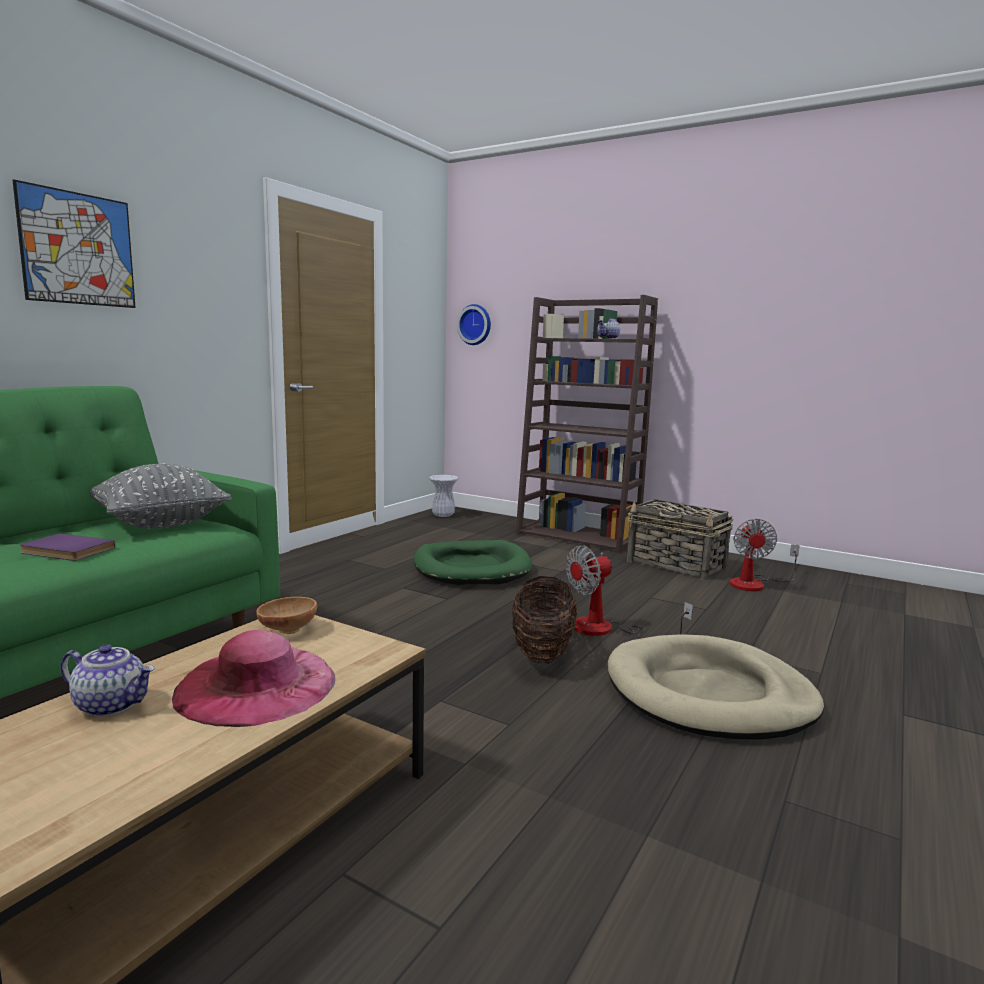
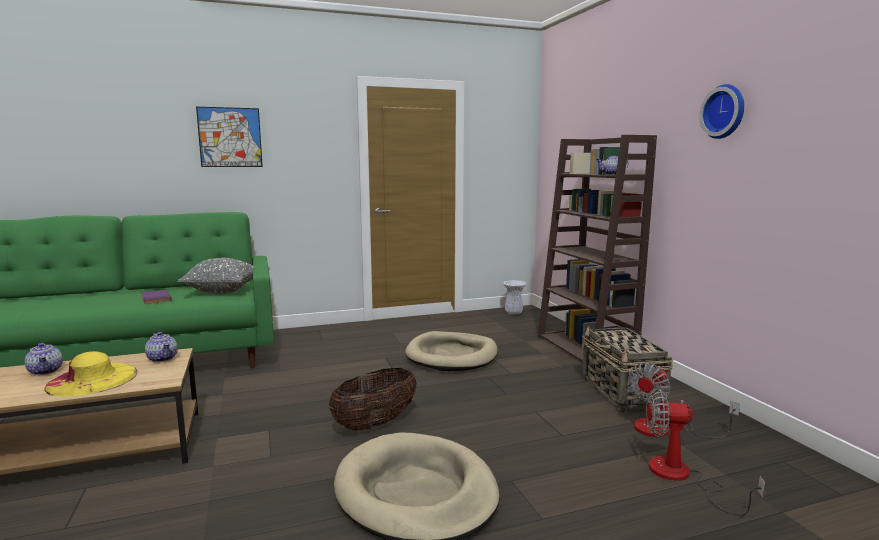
camera: 40 degrees right, 0 degrees up
pink hat [172,630,335,727] -> yellow hat [45,351,137,397]
brown bowl [256,597,317,634] -> teapot [145,332,178,362]
green dog bed [414,540,532,585] -> beige dog bed [405,331,498,371]
wall clock [457,304,491,345] -> wall clock moved to [699,84,744,139]
fan [566,545,693,639] -> fan moved to [646,388,765,516]

